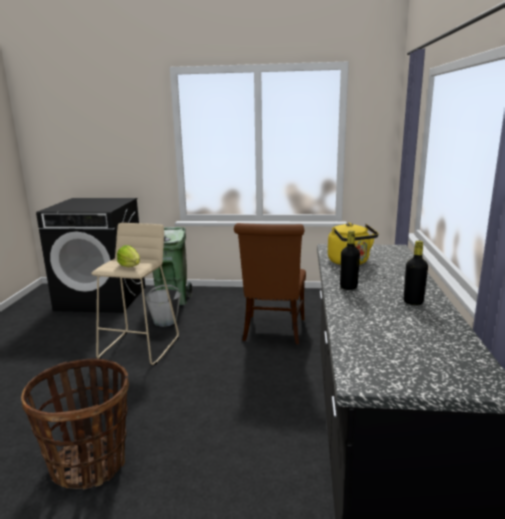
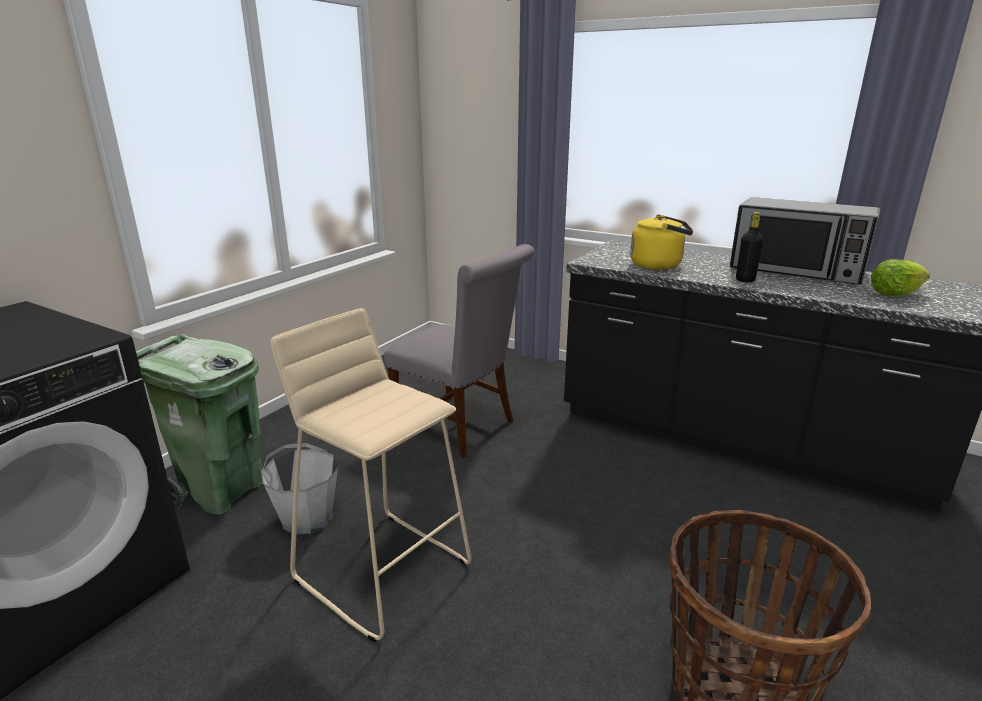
camera: 65 degrees left, 5 degrees up
lettuce [117,245,140,267] -> lettuce moved to [871,259,930,296]
brown chair [234,223,306,345] -> grey chair [384,244,535,458]
black bottle [404,241,428,305] -> microwave [730,197,880,285]

